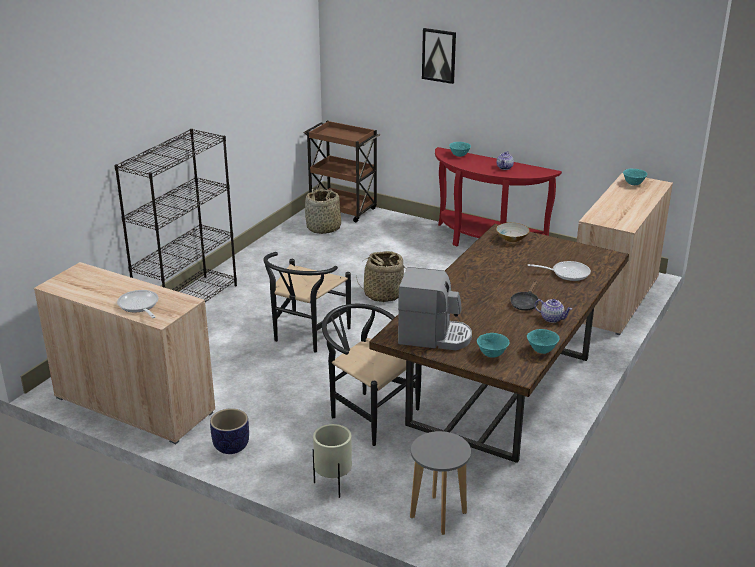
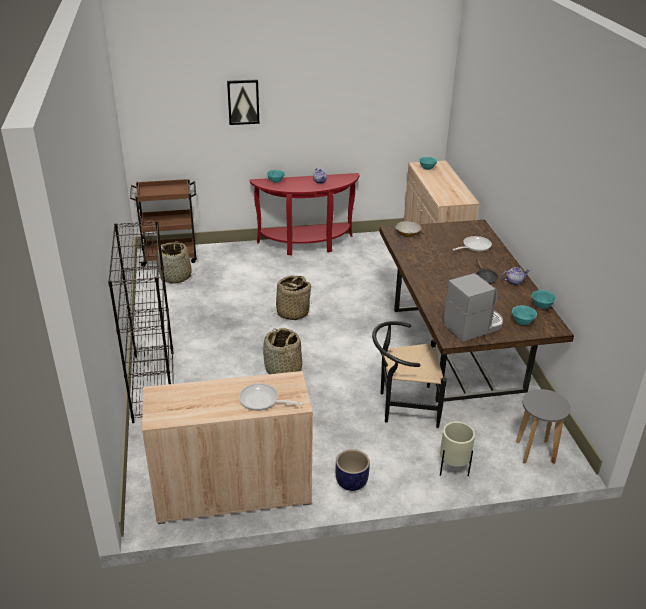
camera: 40 degrees left, 5 degrees up
black chair [263,252,351,352] -> basket [263,328,302,374]

